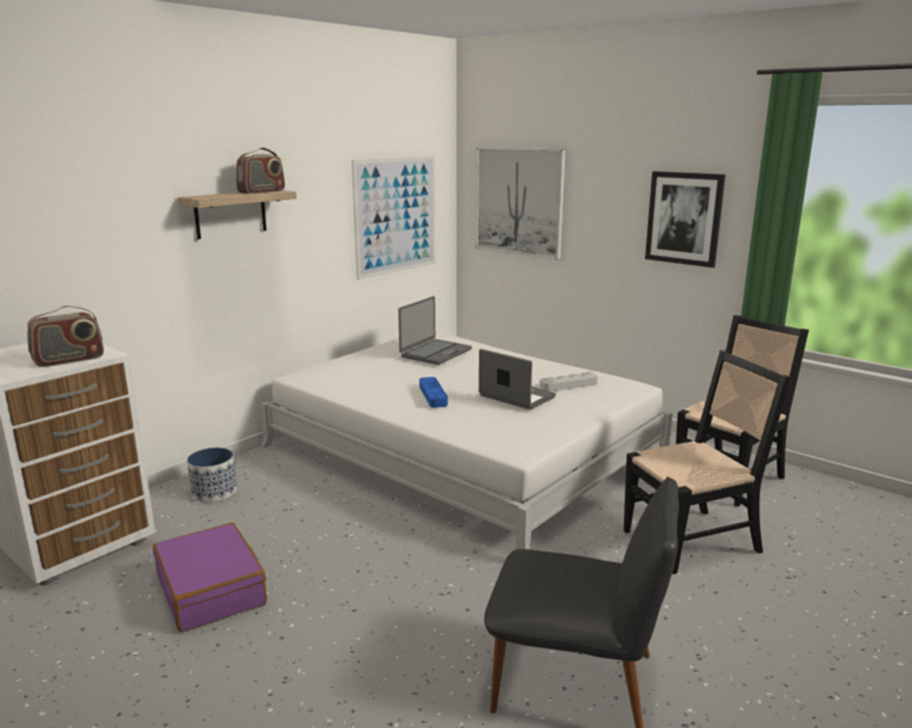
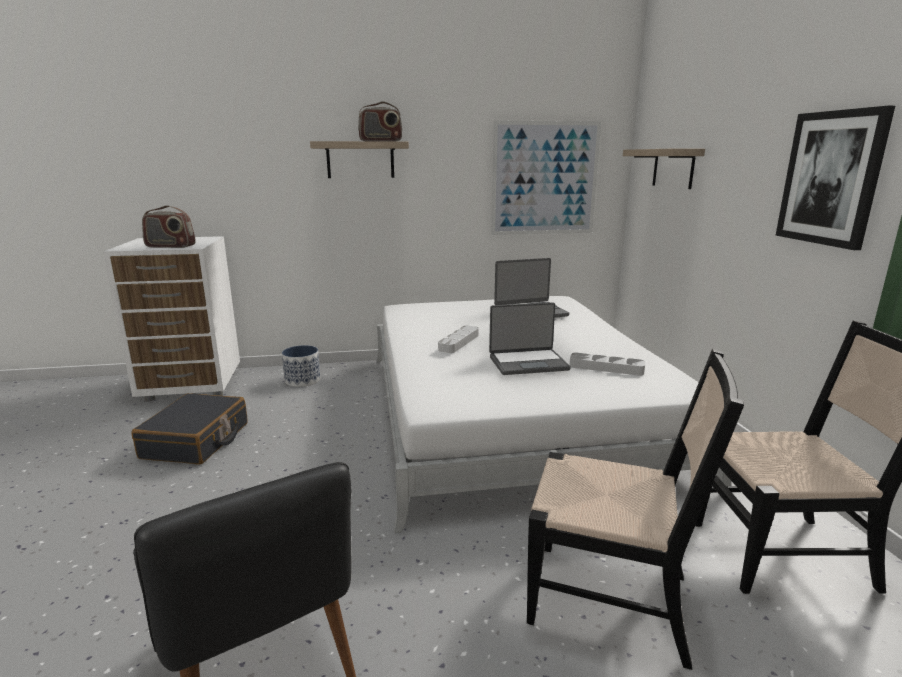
camera: 40 degrees right, 0 degrees up
purple suitcase [153,522,267,632] -> black suitcase [131,393,248,465]
blue tray [419,377,448,408] -> grey tray [438,325,479,353]
picture [475,147,566,260] -> shelf [623,148,705,189]
laptop [479,349,556,410] -> laptop turned 90 degrees clockwise [489,302,571,375]

